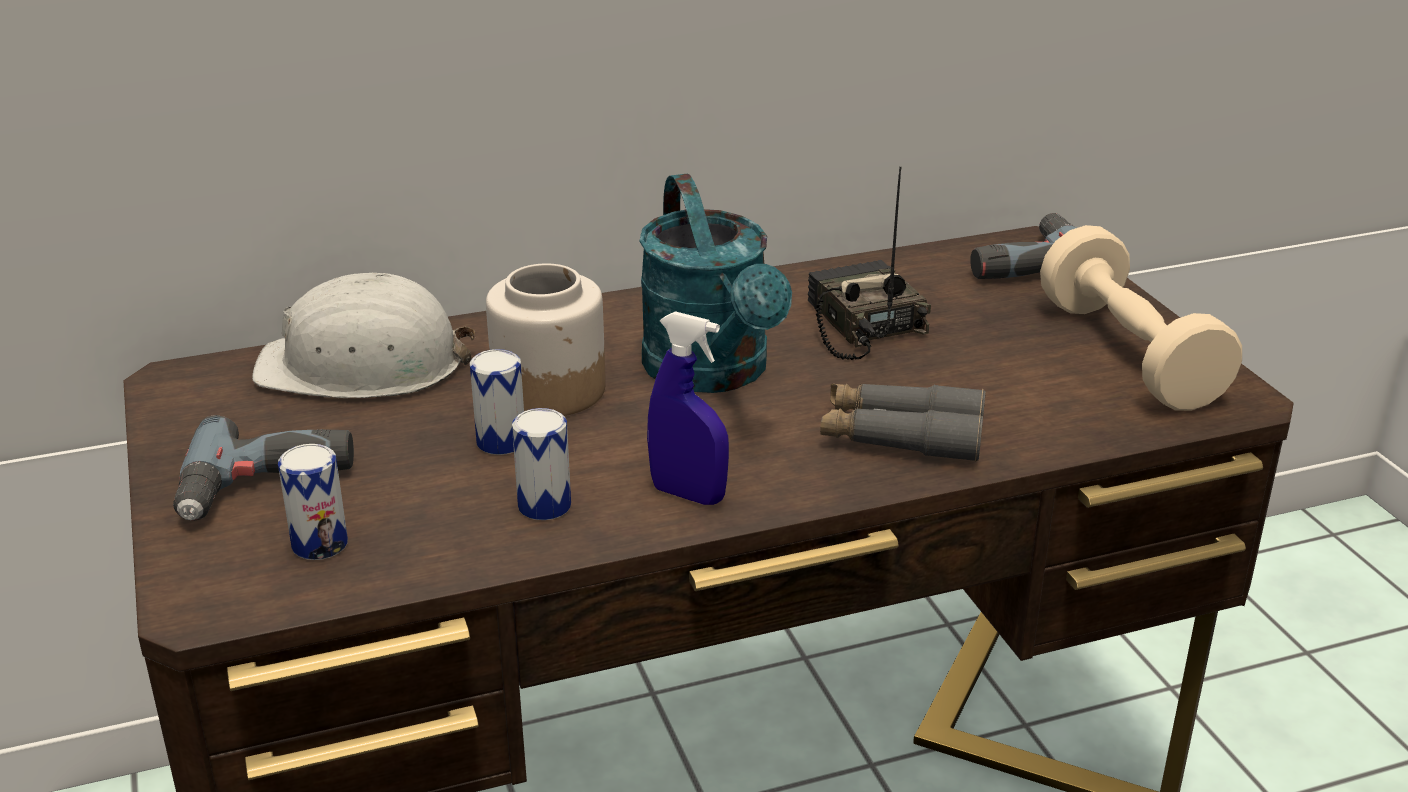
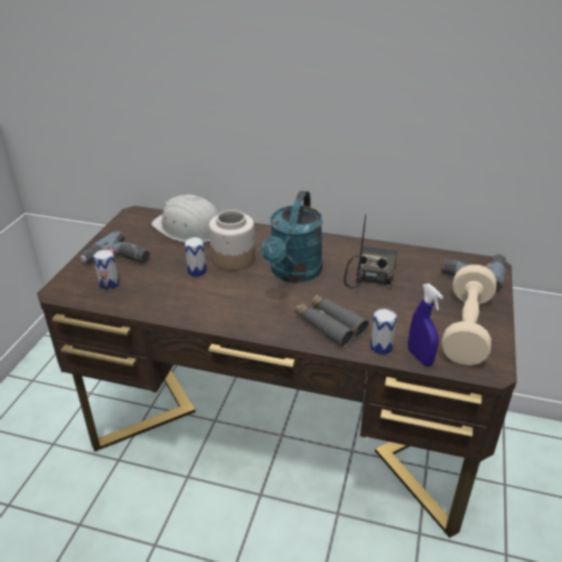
camera: 35 degrees right, 5 degrees up
can [512,408,571,520] -> can moved to [370,309,397,355]
blue spray bottle [647,311,729,505] -> blue spray bottle moved to [408,283,443,366]

